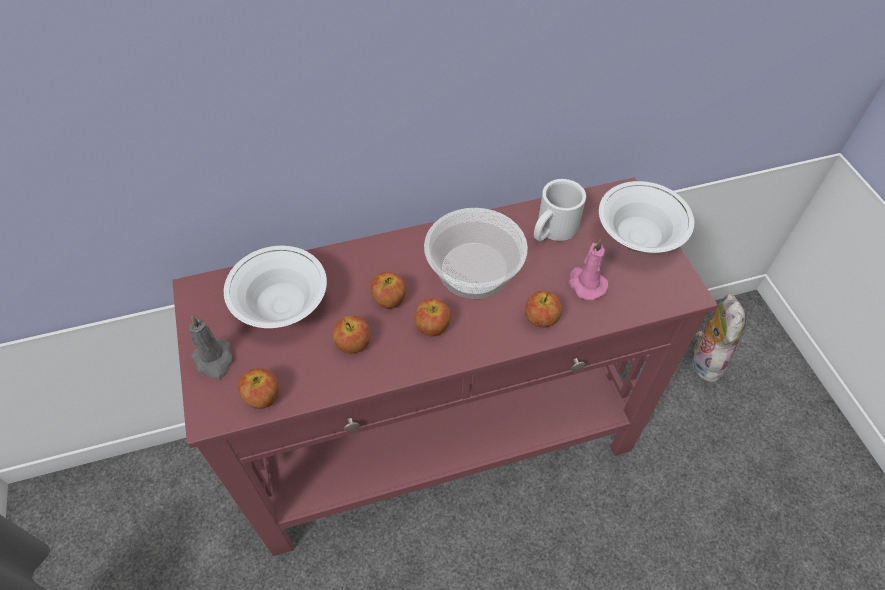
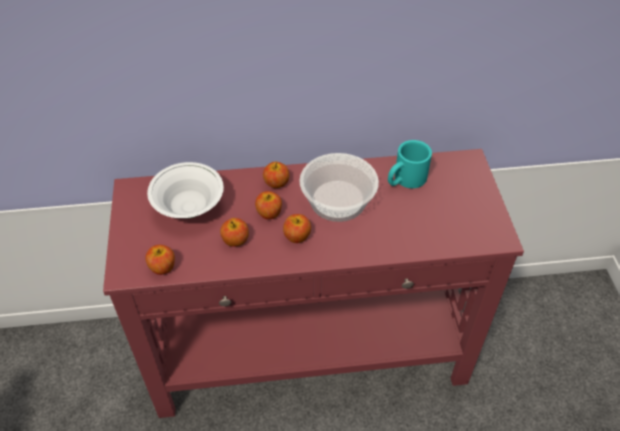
camera: 10 degrees right, 5 degrees down
grey candle [189,316,233,380] -> none
apple [525,291,562,328] -> apple moved to [263,162,289,188]
white mug [534,179,586,241] -> turquoise mug [388,140,432,188]
pink candle [569,238,608,300] -> none
white bowl [599,181,694,253] -> none
plush toy [688,293,746,386] -> none

